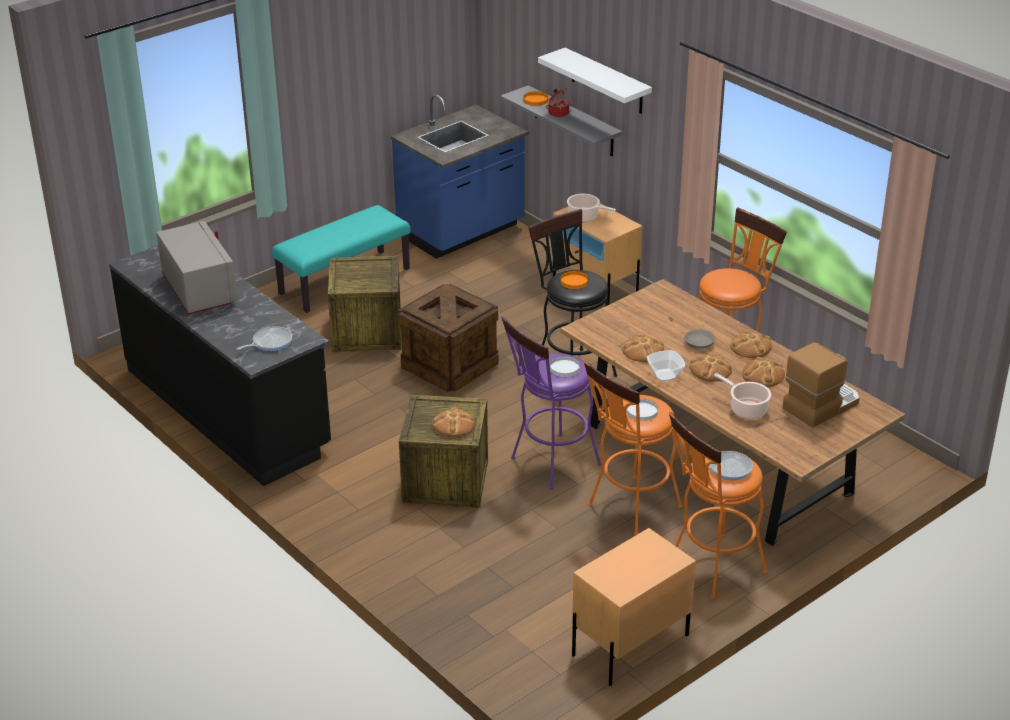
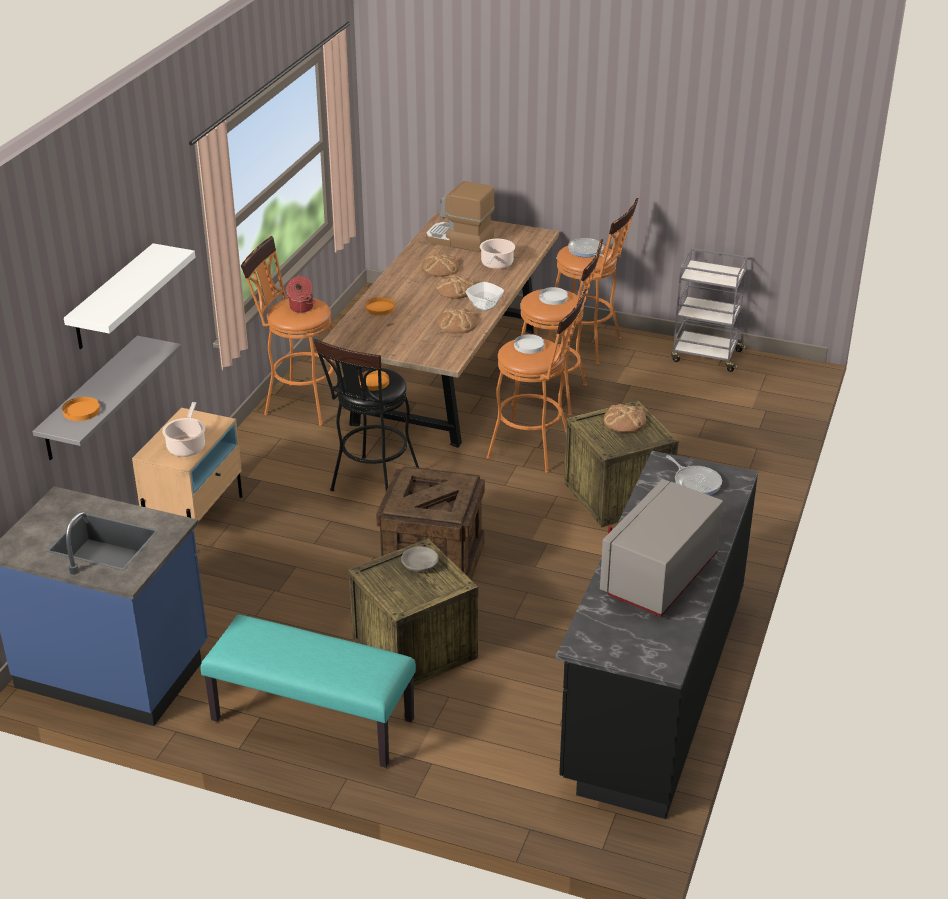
camera: 120 degrees left, 0 degrees up
frying pan [236,326,292,351] -> frying pan turned 150 degrees counterclockwise [666,455,722,495]
purple stool [501,316,601,489] -> orange stool [487,289,587,473]
cooking pot [545,88,572,117] -> cooking pot moved to [286,276,315,313]
beige nightstand [572,528,696,686] -> grey cart [671,248,747,372]
grey bowl [684,329,715,349] -> grey bowl moved to [401,546,439,572]
bread [730,331,772,358] -> none
none -> orange plate [366,298,395,315]

